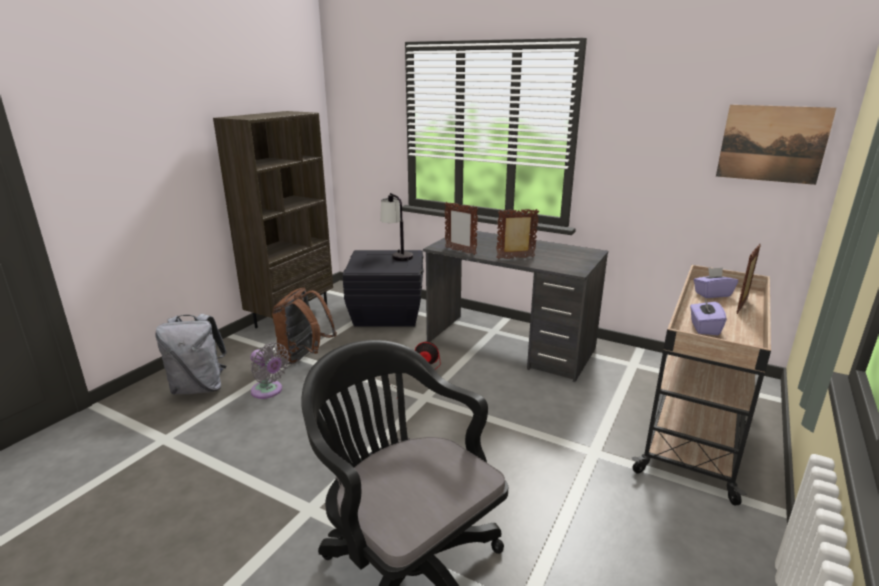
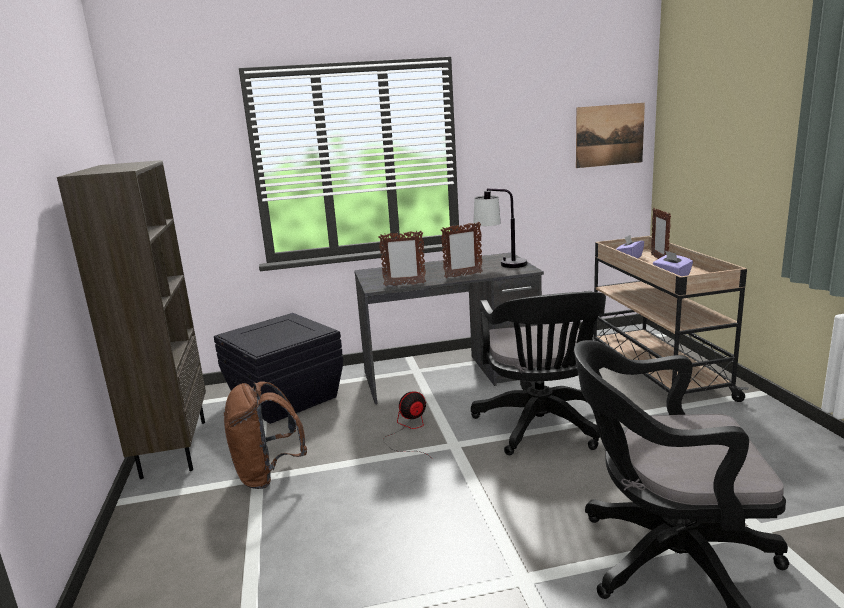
camera: 40 degrees left, 5 degrees down
grey backpack [156,314,227,395] -> none
grey fan [250,343,289,399] -> none
table lamp [380,193,413,261] -> table lamp moved to [473,188,527,268]
picture frame [496,209,539,259] -> picture frame turned 150 degrees counterclockwise [441,222,483,278]
none -> black office chair [471,291,606,455]

